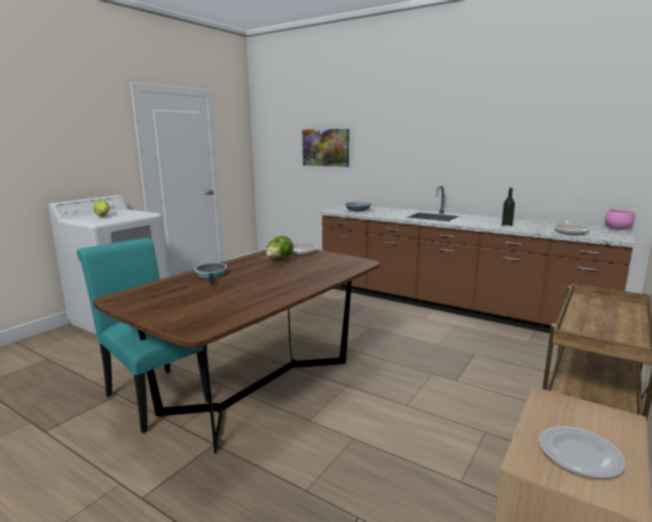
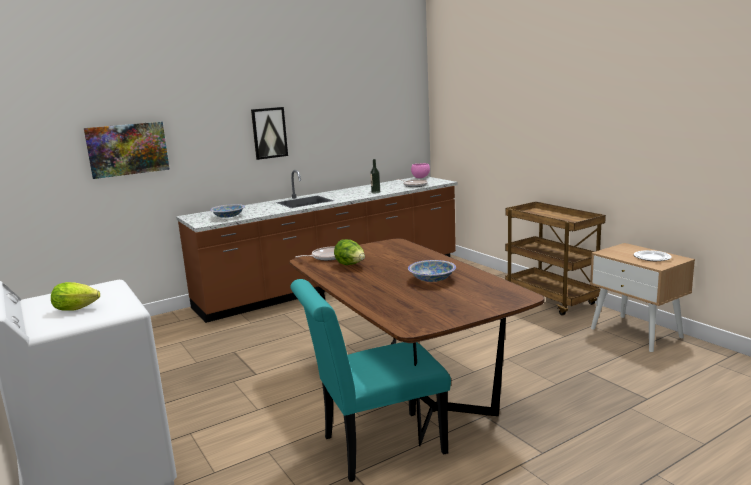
camera: 65 degrees left, 0 degrees up
frying pan [194,263,227,285] -> none
none -> picture [251,107,288,160]
none -> bowl [408,260,456,282]

